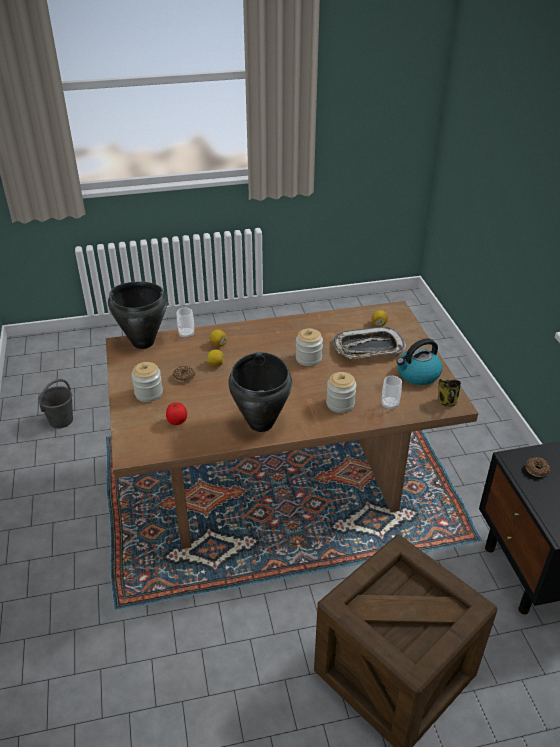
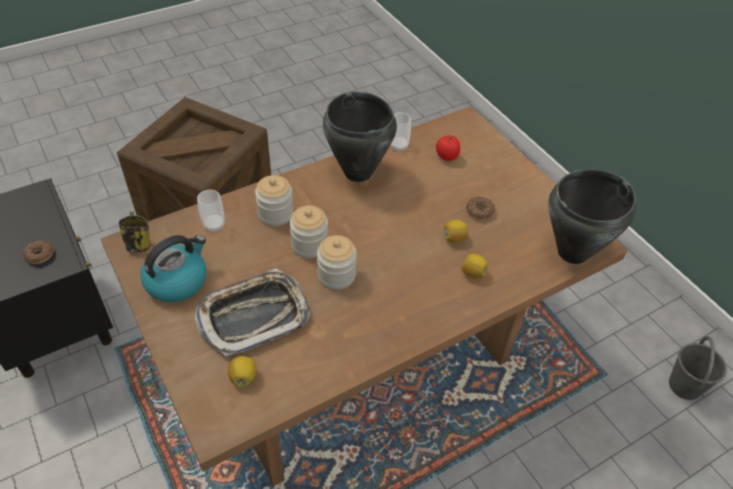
camera: 160 degrees right, 10 degrees up
jar [132,362,163,402] -> jar moved to [290,205,328,258]
cup [177,308,194,339] -> cup moved to [390,112,411,152]

